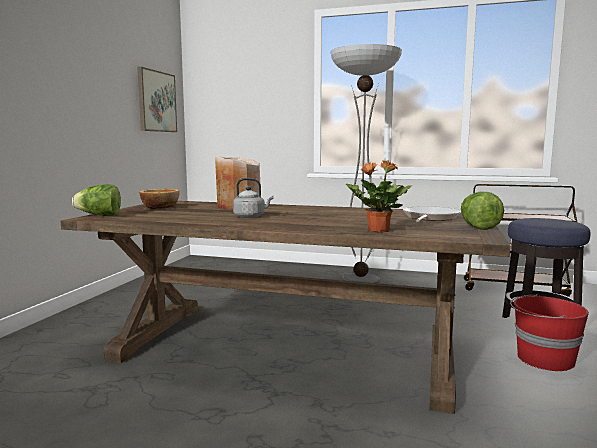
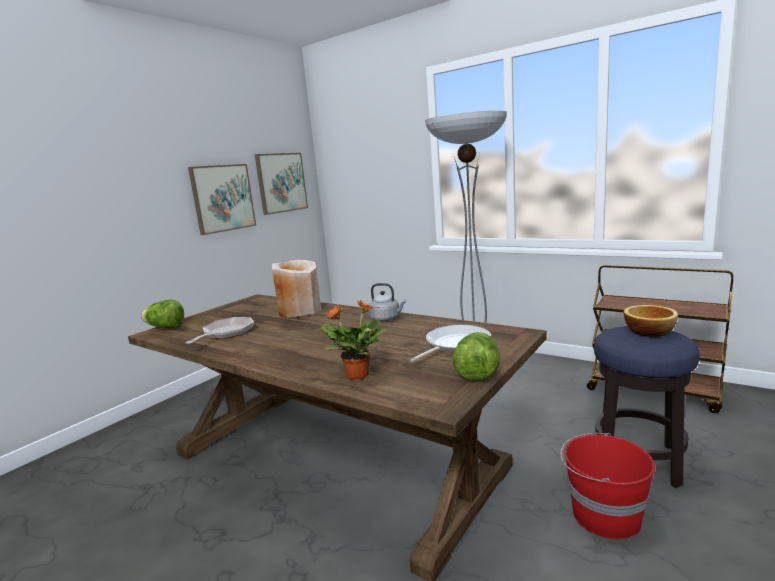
camera: 20 degrees right, 5 degrees up
bowl [139,189,179,209] -> bowl moved to [624,305,678,337]
grey kettle [233,178,274,218] -> grey kettle moved to [369,283,406,321]
none -> frying pan [185,317,254,344]
none -> picture [188,164,256,235]

